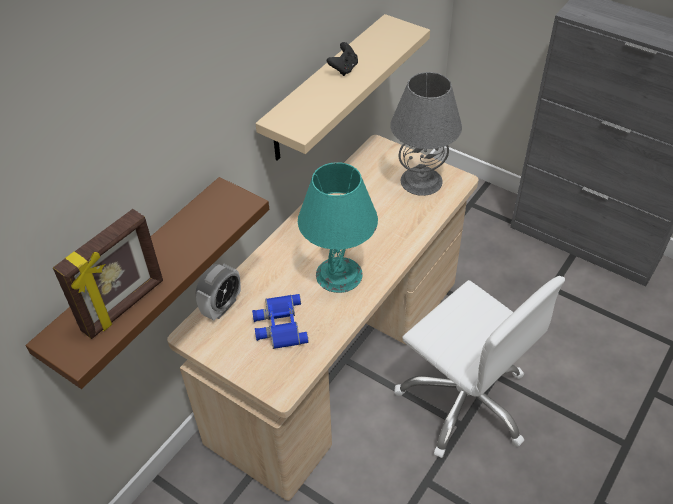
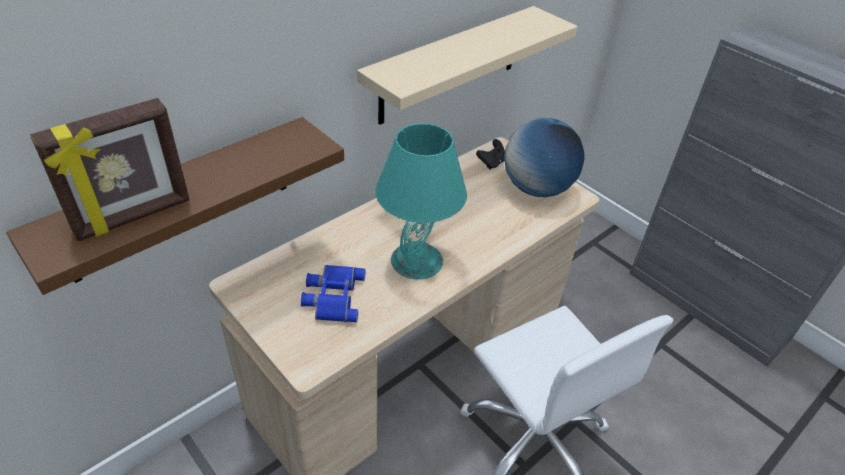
camera: 10 degrees right, 5 degrees down
alarm clock [196,264,241,321] -> none
black game controller [327,42,358,76] -> black game controller moved to [476,139,505,169]
grey table lamp [390,72,462,196] -> globe [504,118,585,197]

